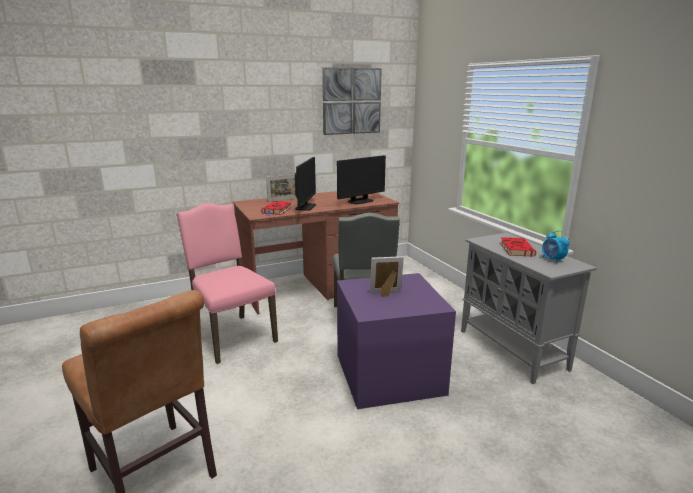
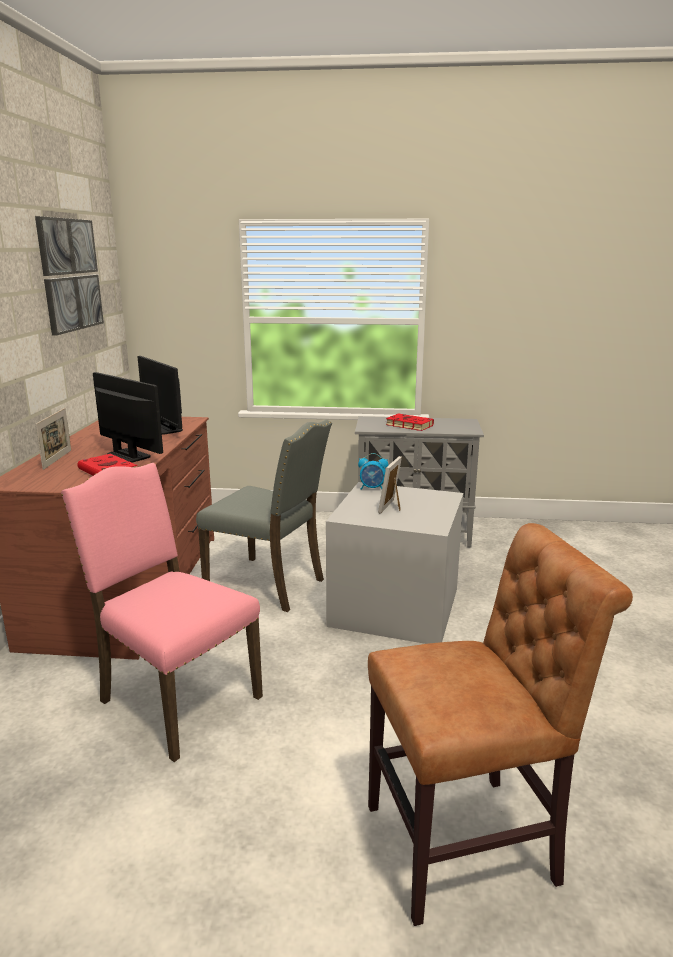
camera: 60 degrees left, 0 degrees up
pink chair [177,203,278,364] -> pink chair turned 45 degrees clockwise [61,463,263,762]
monitor [337,155,386,204] -> monitor turned 150 degrees clockwise [138,356,183,435]
purple storage box [337,273,456,409] -> grey storage box [326,482,464,644]
alarm clock [542,231,570,264] -> alarm clock moved to [358,453,388,490]

